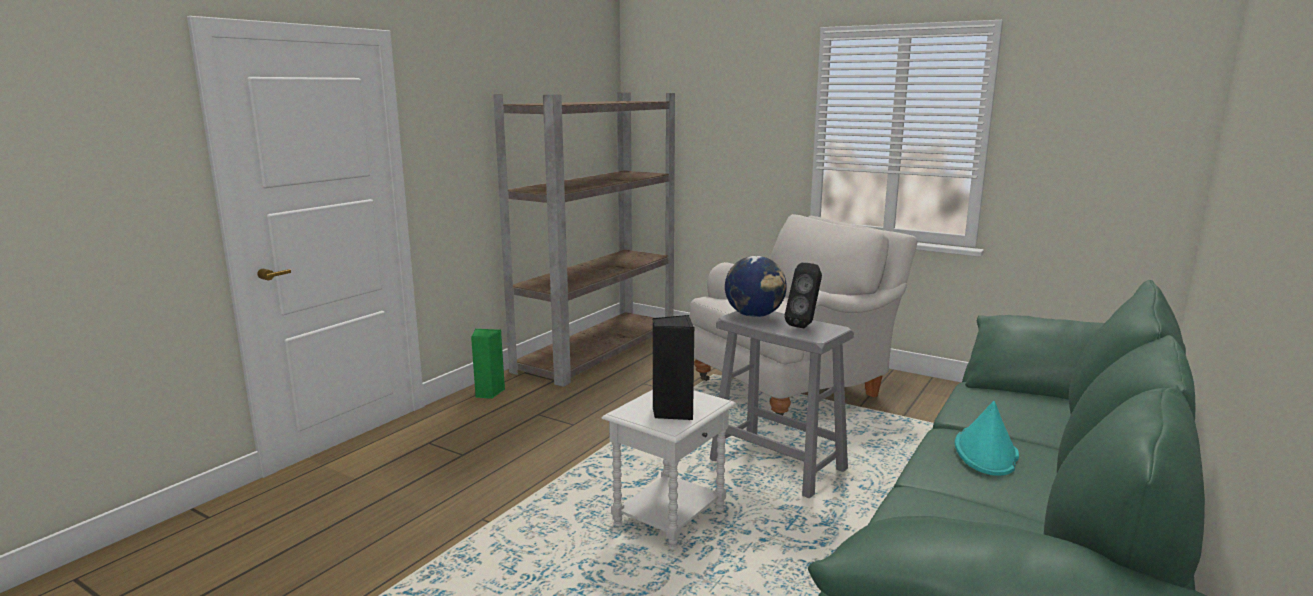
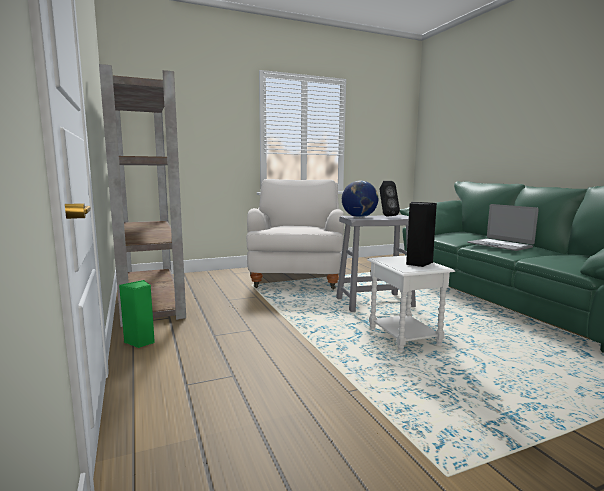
camera: 55 degrees left, 5 degrees down
turquoise hat [955,401,1019,476] -> laptop [467,204,539,251]

